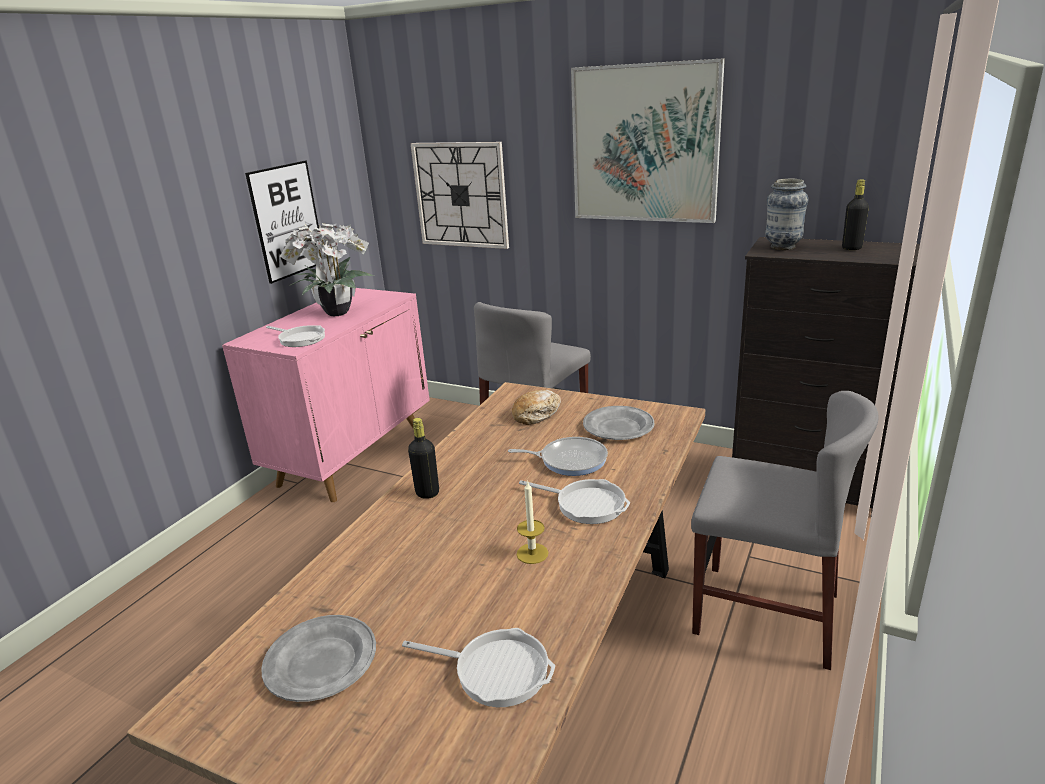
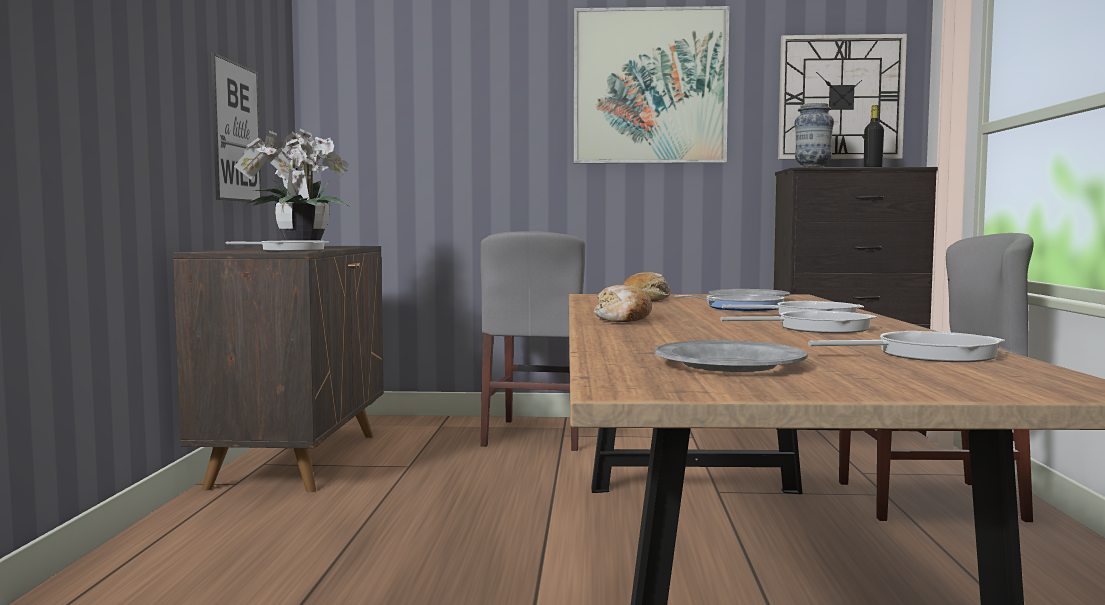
camera: 25 degrees left, 20 degrees down
pink cabinet [222,288,430,502] -> brown cabinet [173,246,384,492]
black bottle [408,418,439,499] -> bread [594,285,652,322]
wall clock [410,142,509,249] -> wall clock moved to [778,34,907,159]
candle [516,480,548,564] -> frying pan [720,310,877,333]

